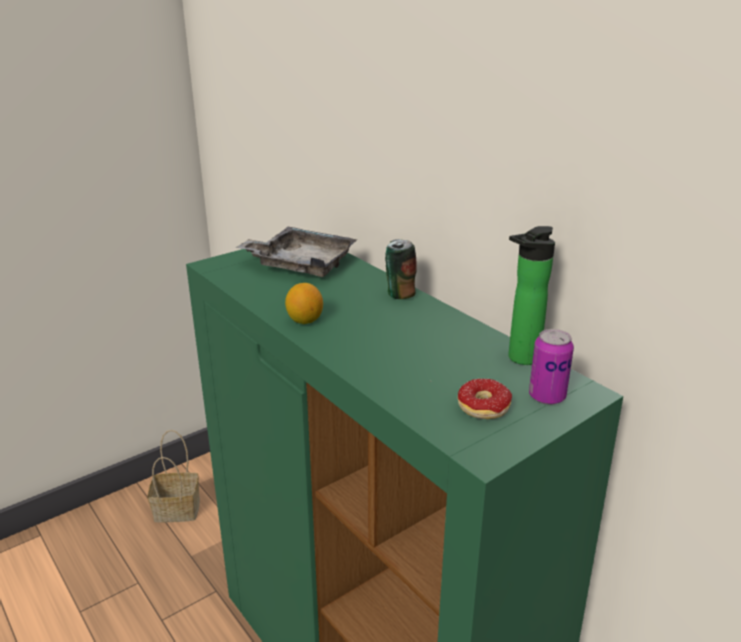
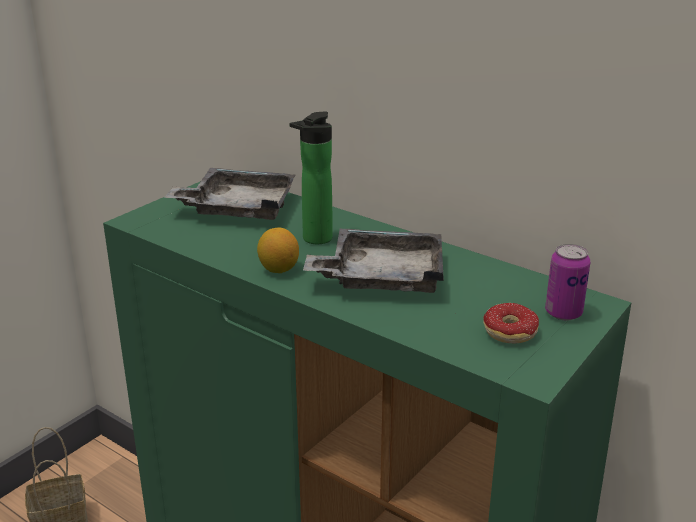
camera: 15 degrees left, 0 degrees up
can [385,239,417,299] -> none
bottle [508,226,555,365] -> bottle moved to [289,112,333,244]
none -> grey tray [303,228,444,293]

